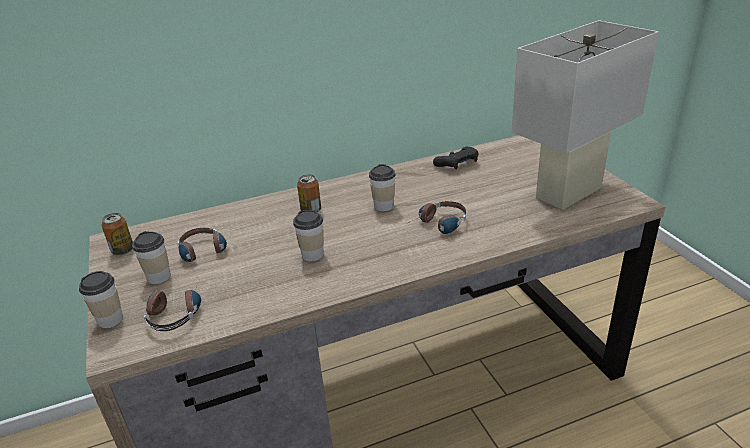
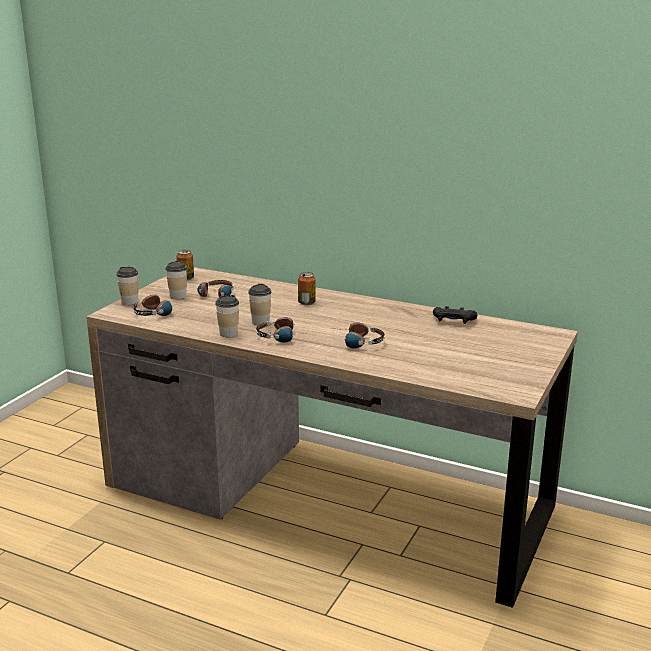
camera: 45 degrees right, 10 degrees down
cup [369,164,395,212] -> cup moved to [215,295,239,337]
white table lamp [512,20,659,210] -> none
none -> headphones [256,317,310,343]

